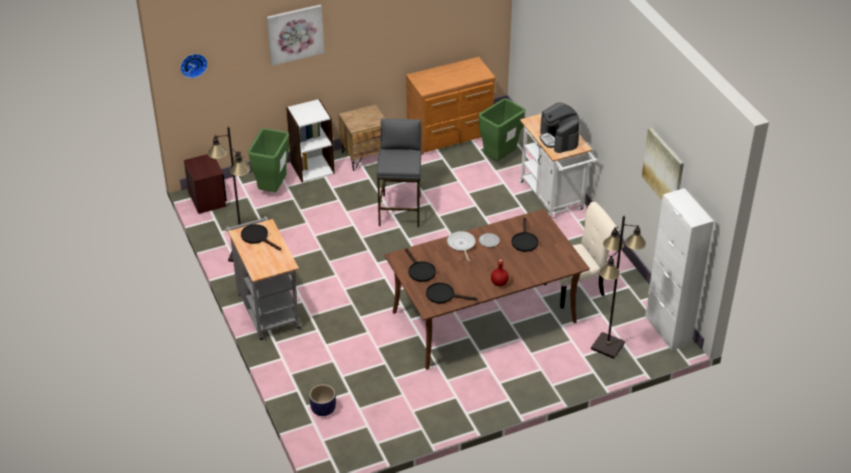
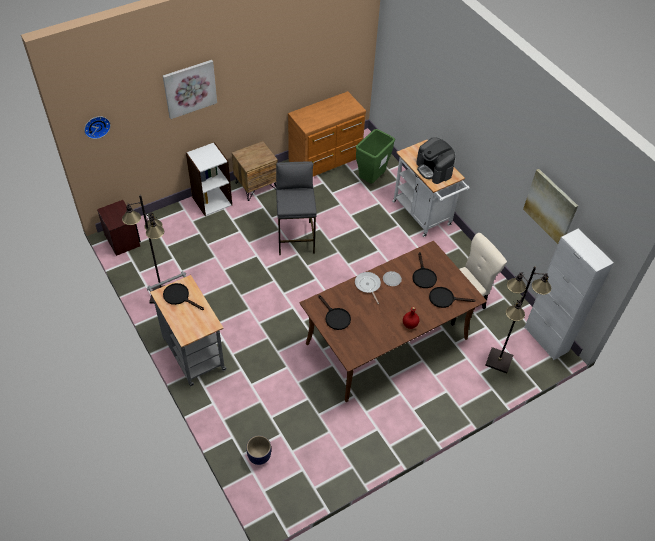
camera: 10 degrees left, 10 degrees up
green trash can [248,128,289,192] -> none
black frying pan [426,283,477,304] -> black frying pan moved to [429,287,476,308]

